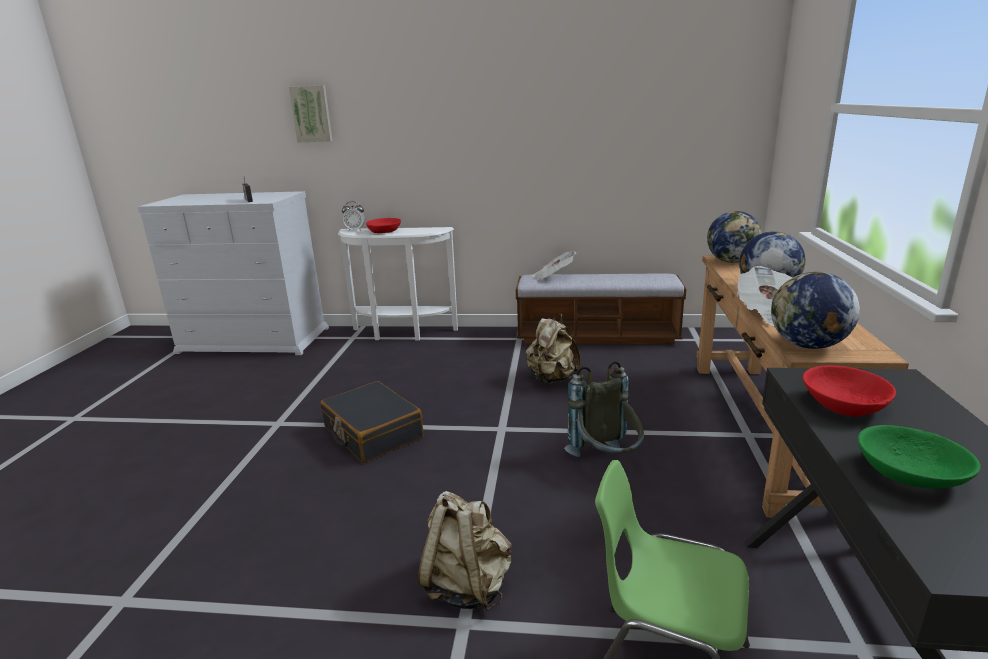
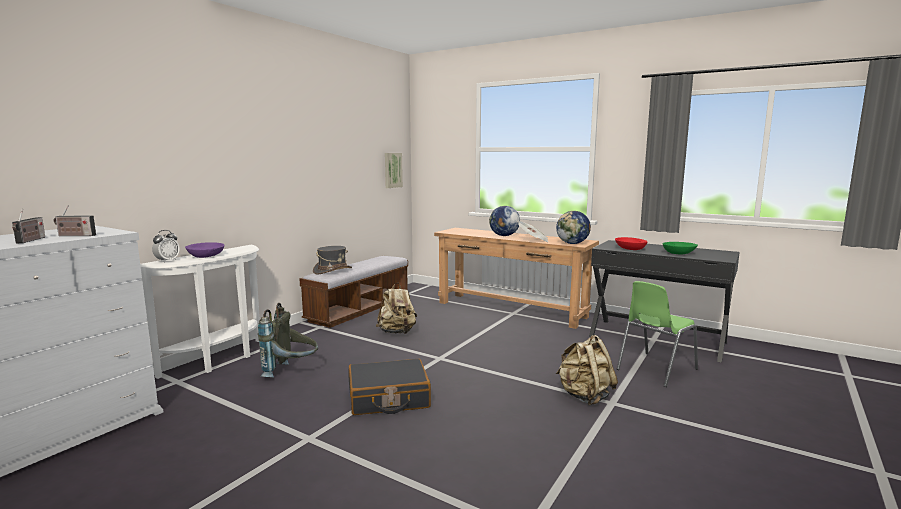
camera: 65 degrees left, 10 degrees down
picture [289,85,332,143] -> picture moved to [385,153,403,188]
red bowl [366,218,401,233] -> purple bowl [185,242,224,258]
newspaper [532,251,577,280] -> grey hat [313,246,352,274]
grey backpack [564,361,644,457] -> grey backpack moved to [258,303,318,378]
globe [707,211,762,263] -> none
none -> radio [12,209,45,243]

